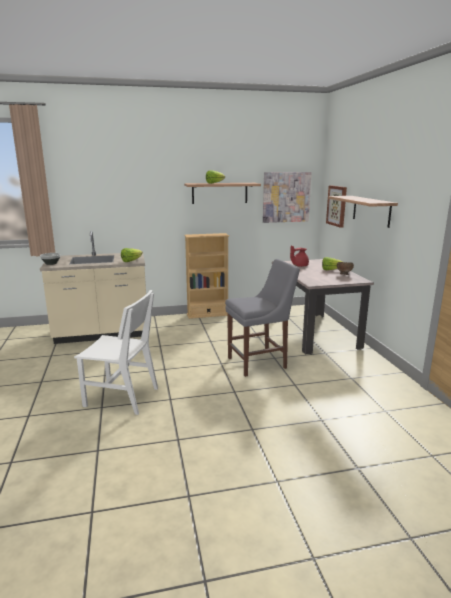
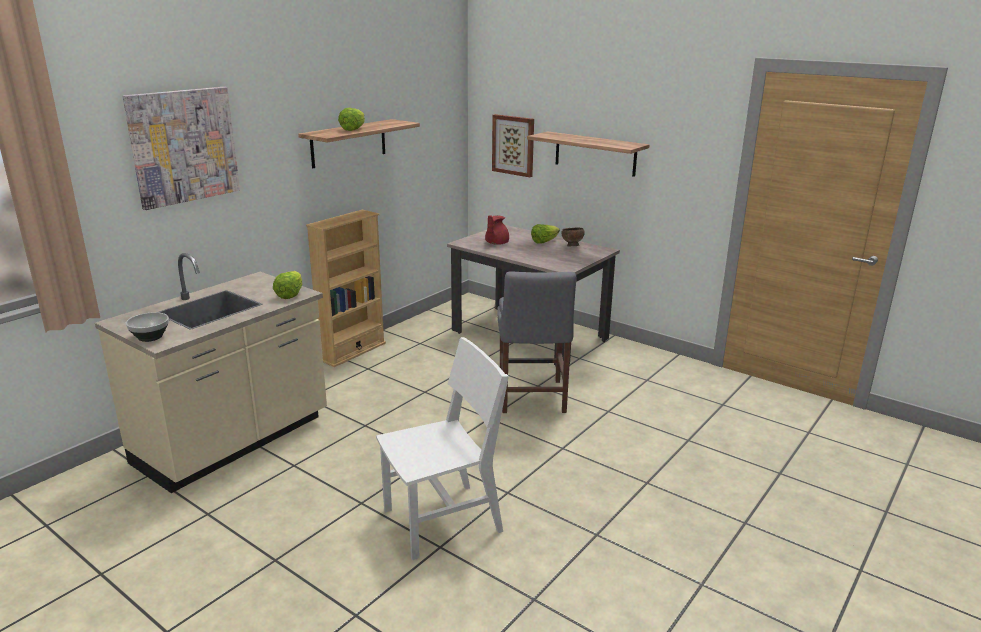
camera: 40 degrees left, 5 degrees up
grey chair [225,259,300,377] -> grey chair turned 150 degrees clockwise [497,272,576,413]
picture [263,172,312,223] -> picture moved to [122,87,240,210]

